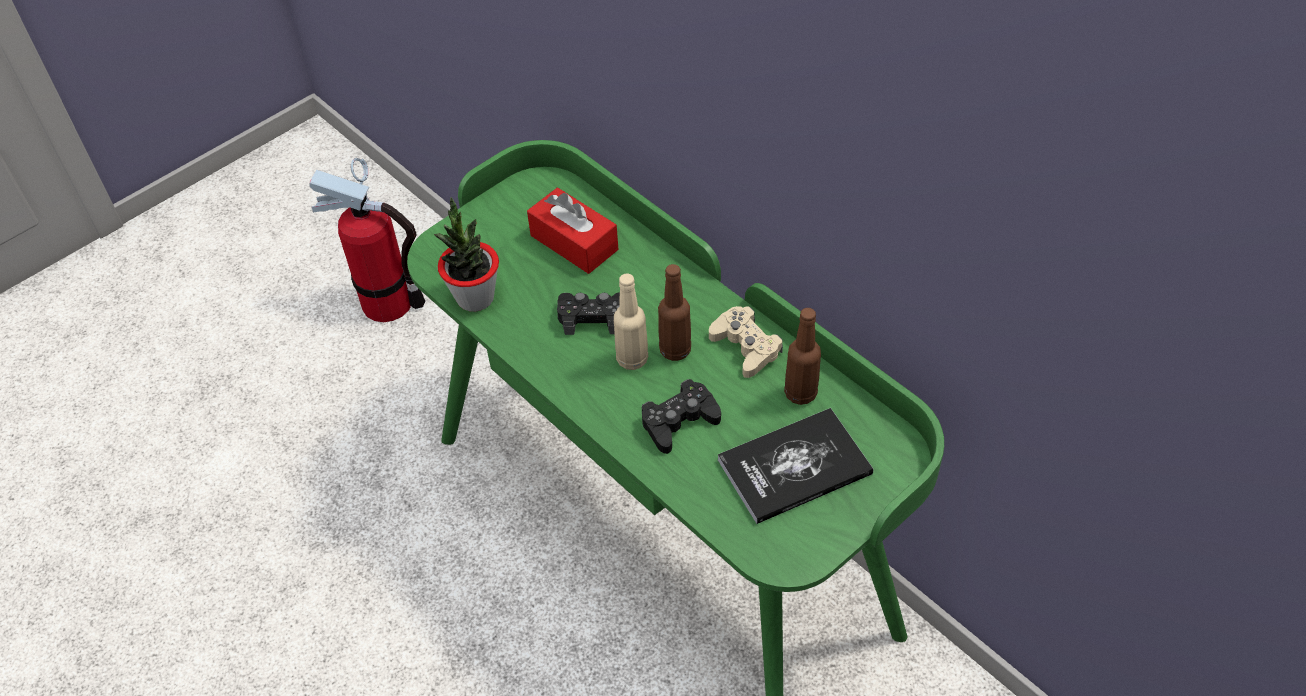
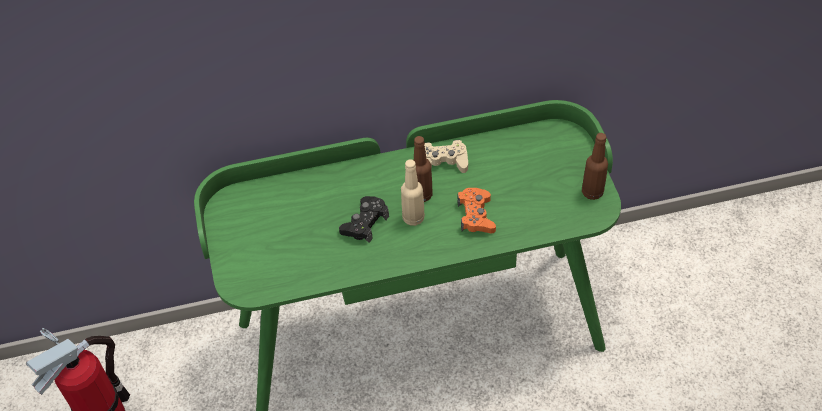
camera: 60 degrees left, 0 degrees up
potted plant [434,197,499,312] -> none
red tissue box [527,188,618,274] -> none
black game controller [642,379,721,454] -> orange game controller [457,188,496,233]
book [718,408,873,524] -> none
brown bottle [784,308,821,405] -> brown bottle moved to [582,133,608,200]

